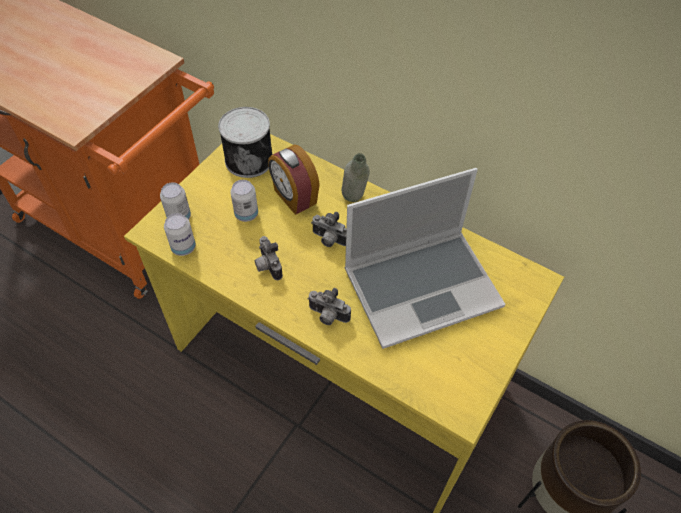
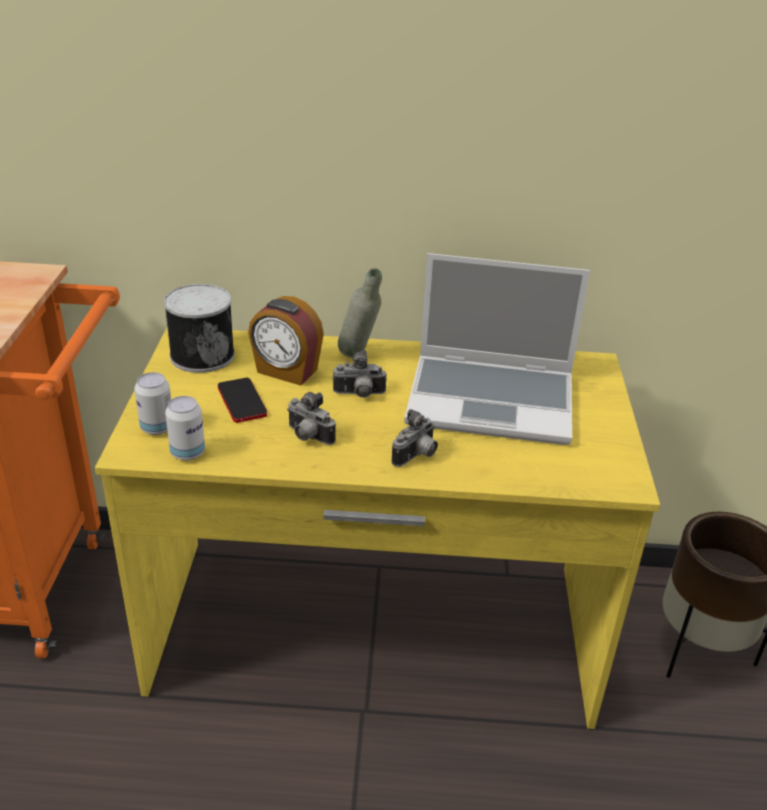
camera: 30 degrees left, 20 degrees down
can [230,180,258,222] -> phone [218,378,267,423]
camera [307,288,351,325] -> camera turned 45 degrees counterclockwise [391,409,438,467]
laptop [344,168,506,349] -> laptop turned 60 degrees clockwise [404,253,590,445]

